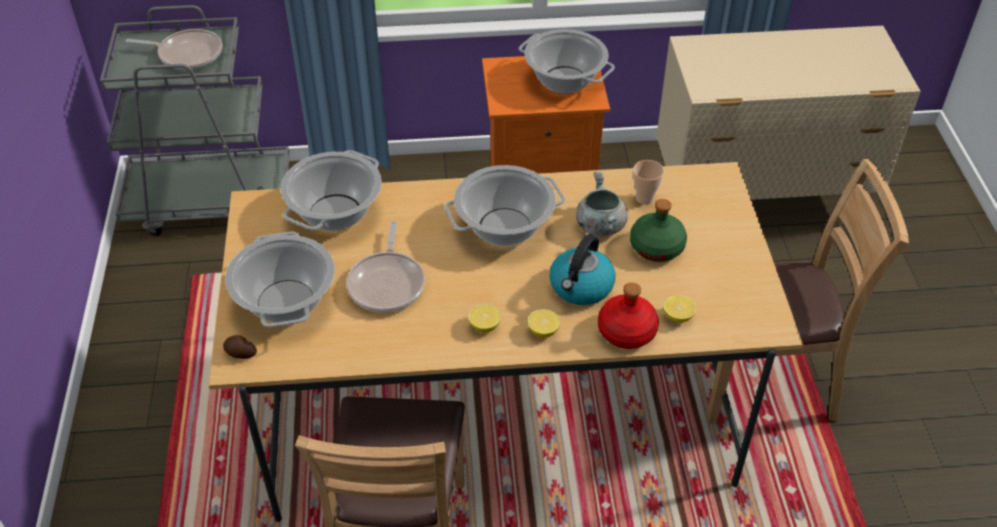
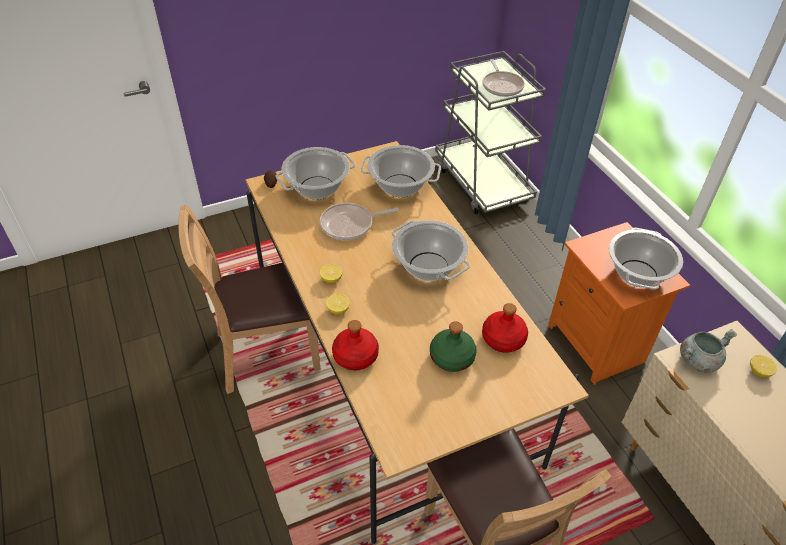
camera: 70 degrees right, 0 degrees up
kettle [549,234,615,305] -> none
grey cooking pot [576,172,628,236] -> grey cooking pot moved to [680,329,737,373]
cup [633,160,664,205] -> red bottle [482,303,528,353]
lemon [663,295,696,323] -> lemon moved to [750,355,777,377]

